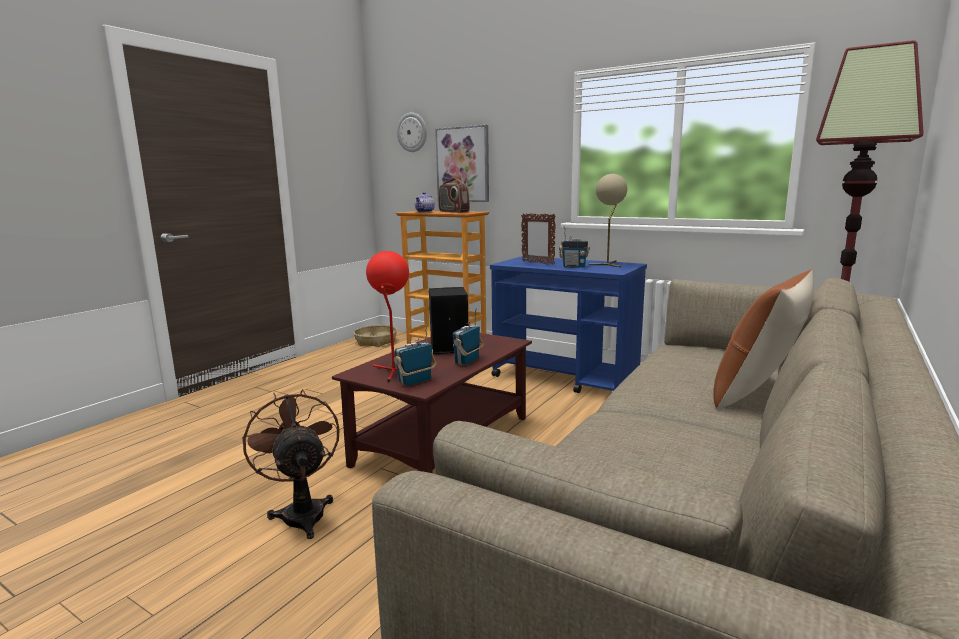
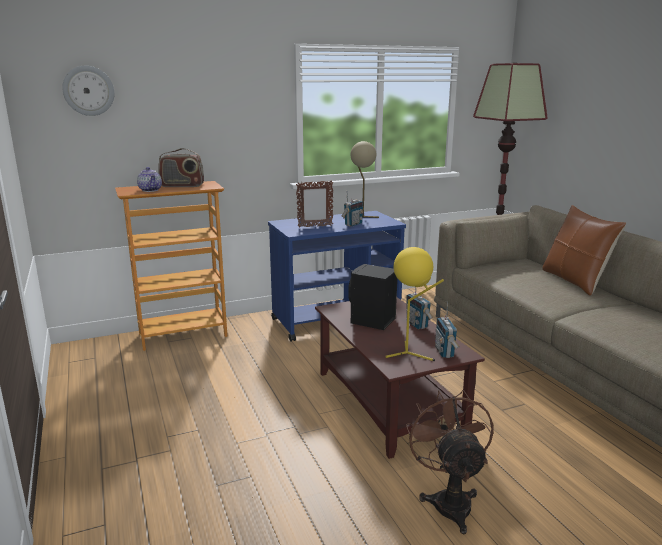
camera: 55 degrees left, 5 degrees up
brown fan [242,389,340,539] -> brown fan turned 75 degrees clockwise [406,390,493,534]
basket [353,325,397,347] -> none
red table lamp [366,251,409,382] -> yellow table lamp [386,247,444,361]
picture [435,125,489,202] -> none

